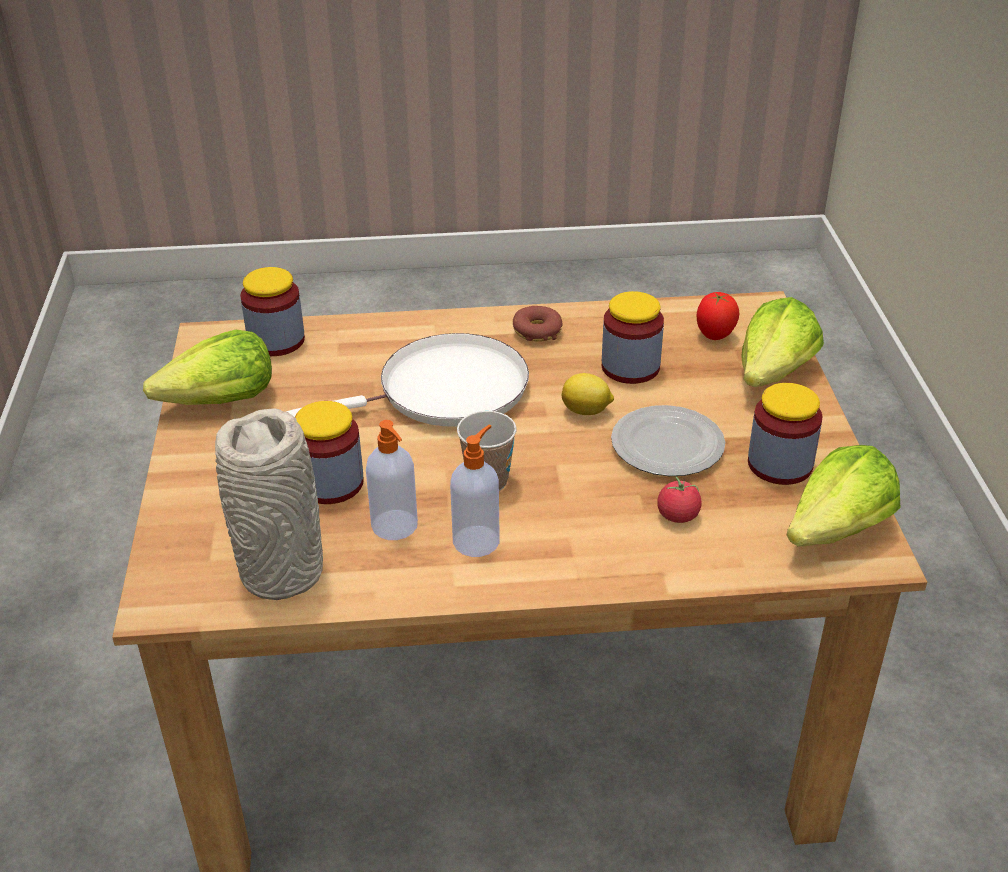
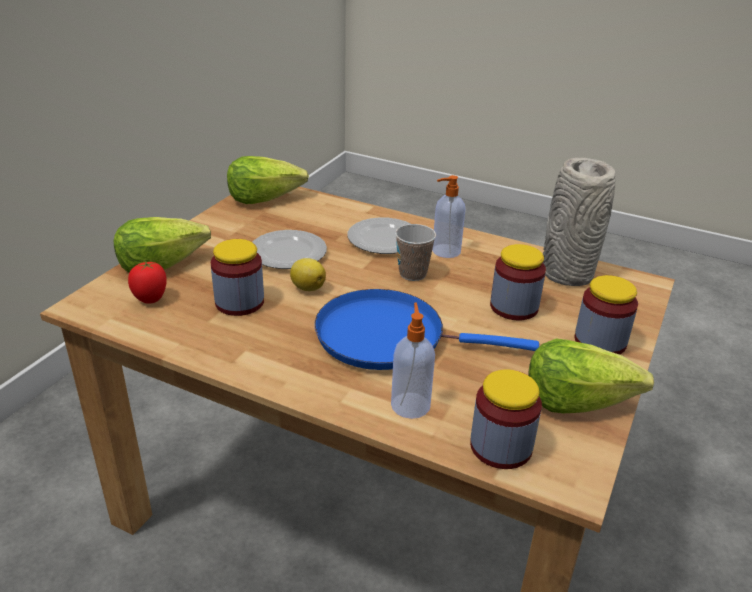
camera: 150 degrees left, 5 degrees down
white frying pan [286,333,529,427] -> blue frying pan [315,289,539,370]
soap dispenser [366,420,418,540] -> soap dispenser moved to [391,302,435,419]
donut [513,306,563,342] -> none
tomato [657,477,701,523] -> none
jar [748,383,823,485] -> jar moved to [575,275,638,355]
none -> plate [347,217,411,254]

